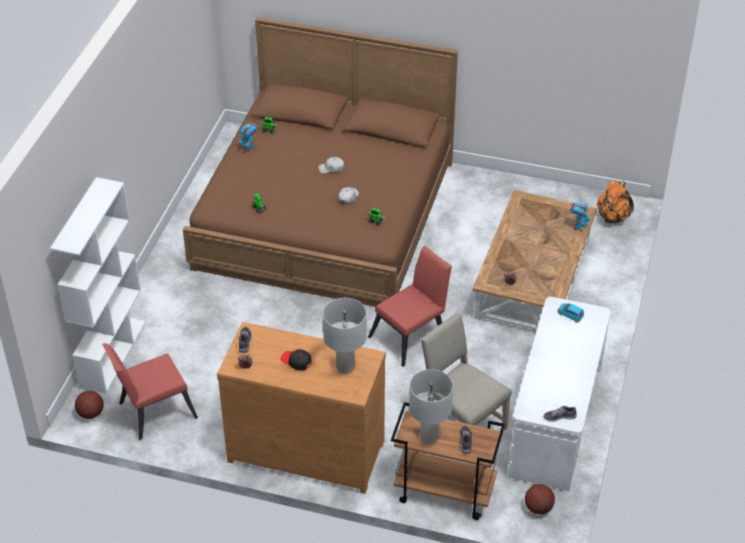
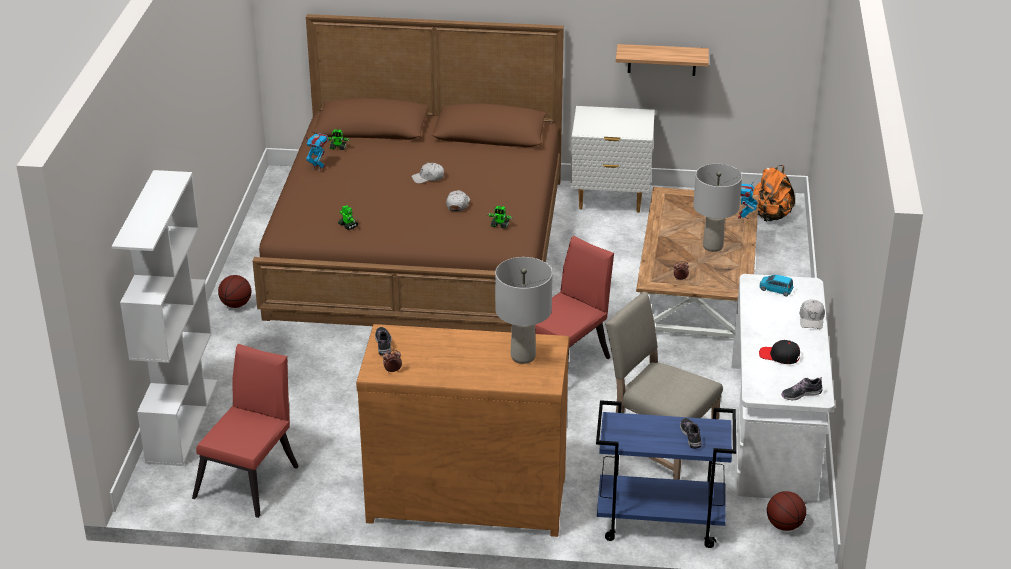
camera: 10 degrees left, 10 degrees down
basketball [75,391,104,419] -> basketball moved to [218,275,251,308]
red chair [102,343,198,440] -> red chair turned 150 degrees clockwise [192,344,299,518]
black cap [281,349,312,371] -> black cap moved to [759,340,800,364]
brown cart [391,402,505,520] -> blue cart [596,400,736,548]
grey table lamp [409,369,453,443] -> grey table lamp moved to [693,164,742,252]
none -> white nightstand [570,106,655,213]
none -> shelf [616,44,709,76]
none -> white cap [799,299,825,329]

